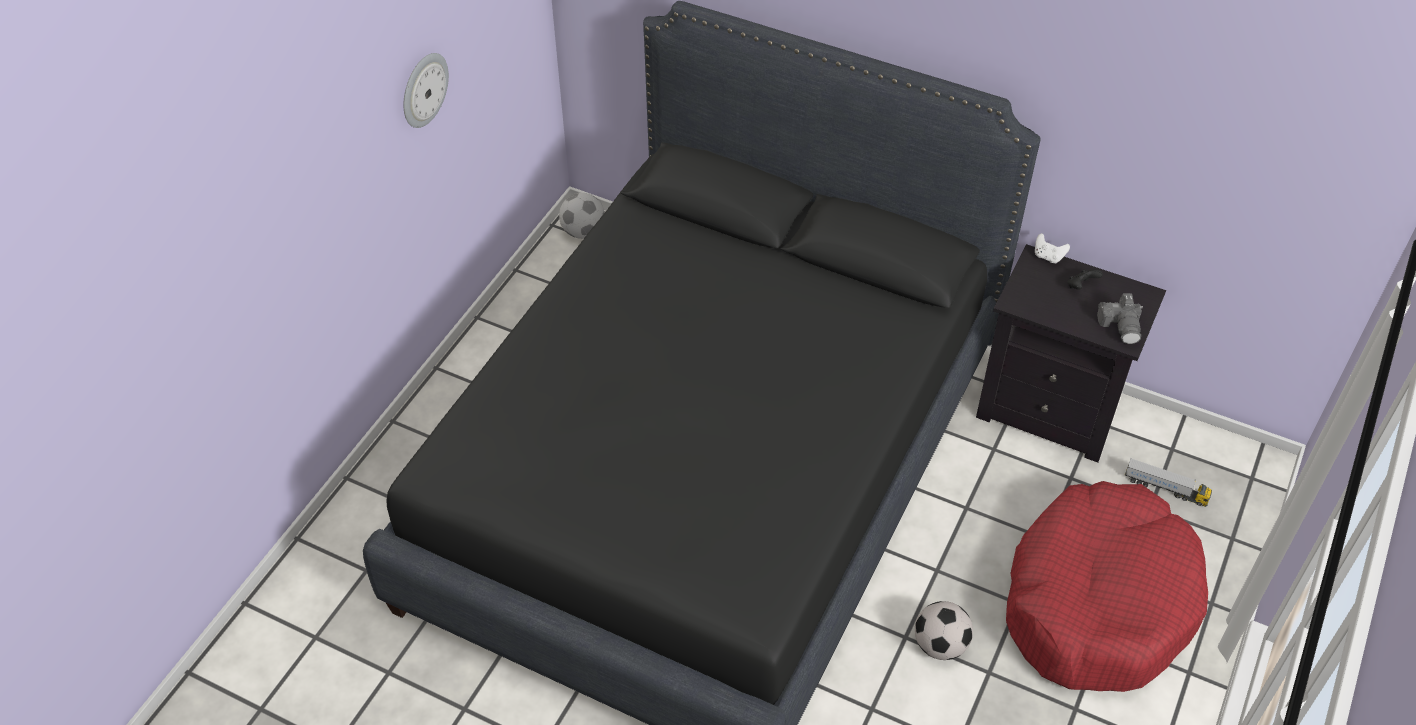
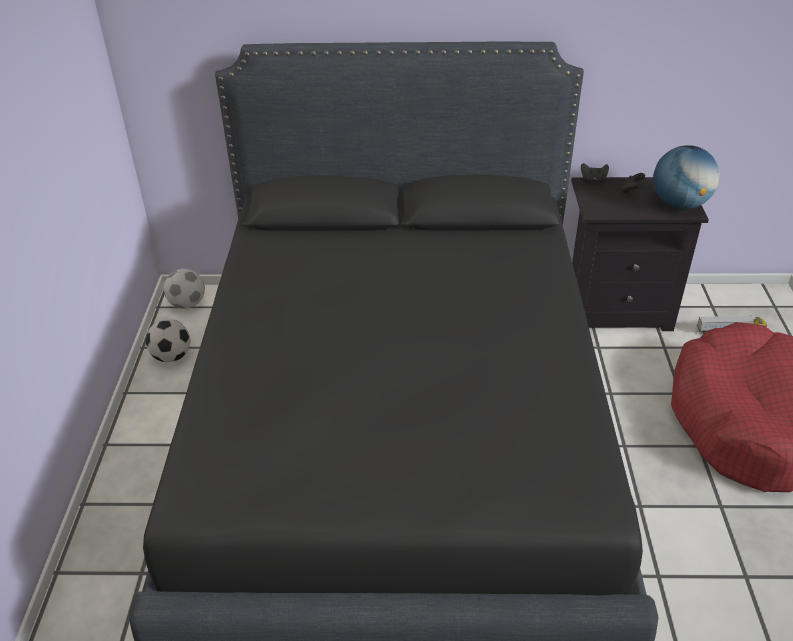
camera: 25 degrees left, 10 degrees down
wall clock [403,53,449,128] -> none
football [915,601,973,660] -> football moved to [146,319,190,362]
white game controller [1035,233,1070,264] -> black game controller [581,163,609,183]
camera [1097,293,1143,344] -> globe [653,145,720,209]

